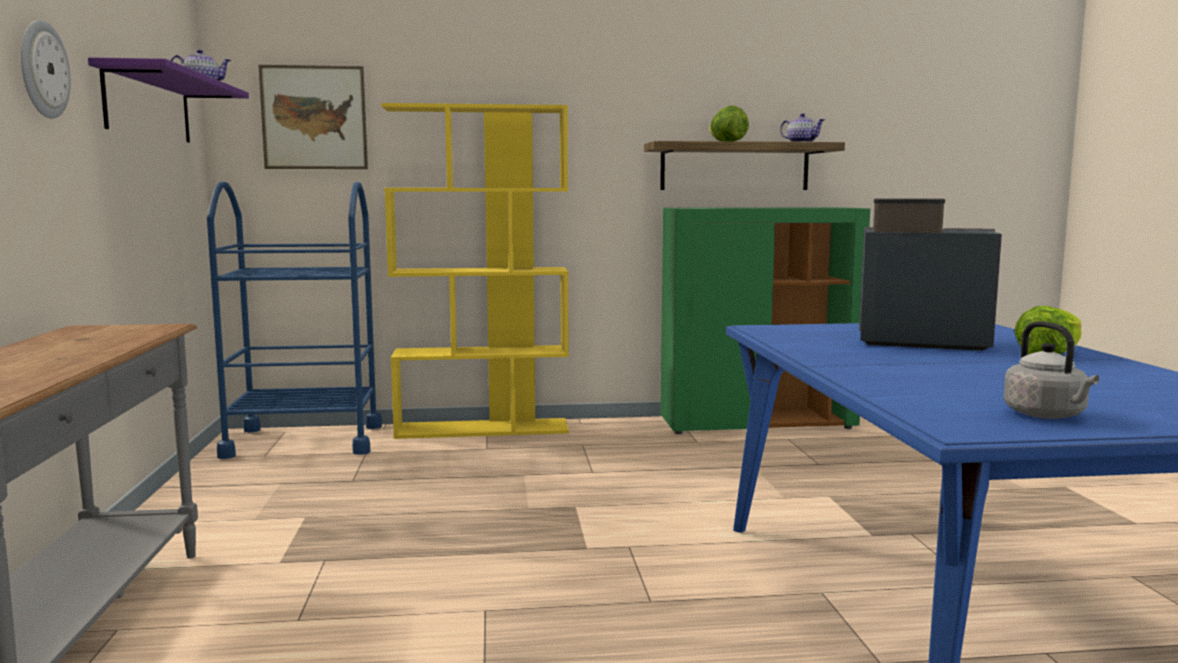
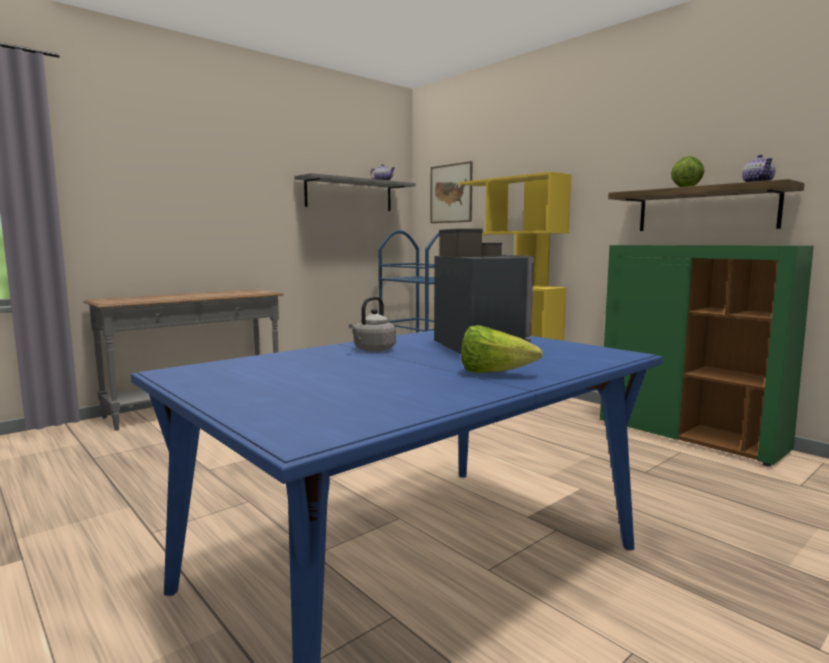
camera: 55 degrees right, 0 degrees up
wall clock [21,20,71,119] -> none
purple shelf [88,57,249,142] -> grey shelf [294,173,416,211]
grey kettle [1004,321,1099,419] -> grey kettle moved to [349,297,396,351]

